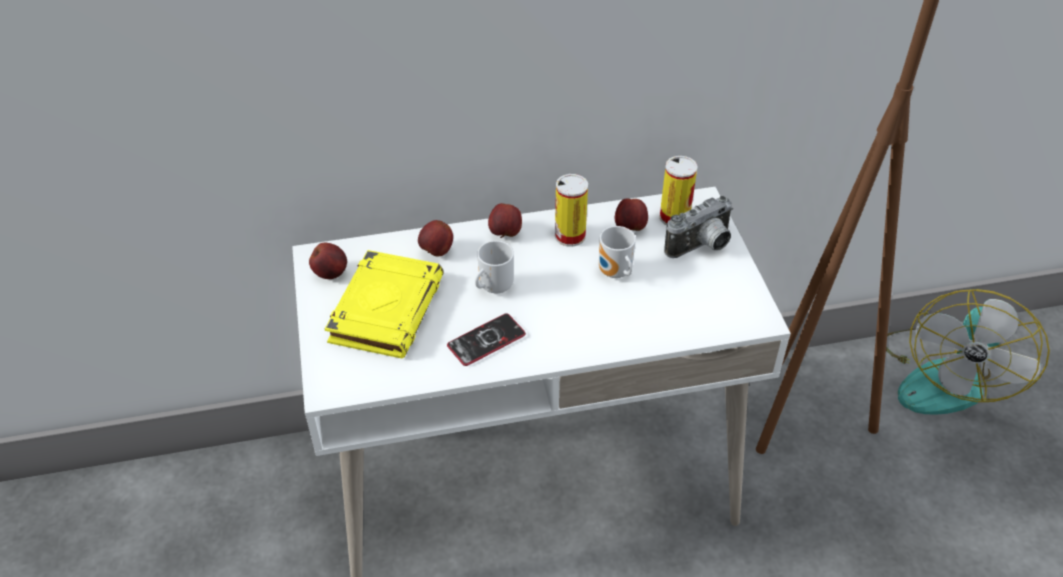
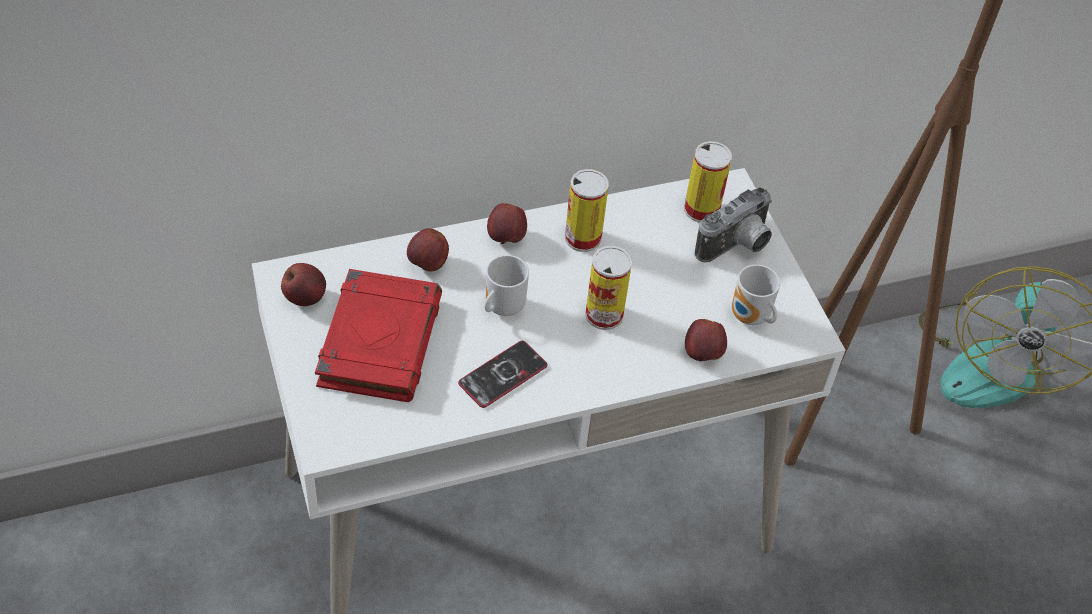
camera: 10 degrees left, 5 degrees up
yellow book [325,250,444,358] -> red book [315,269,442,402]
mug [599,226,636,278] -> mug moved to [732,265,780,325]
apple [615,198,648,231] -> apple moved to [685,319,727,362]
none -> can [585,246,632,330]

